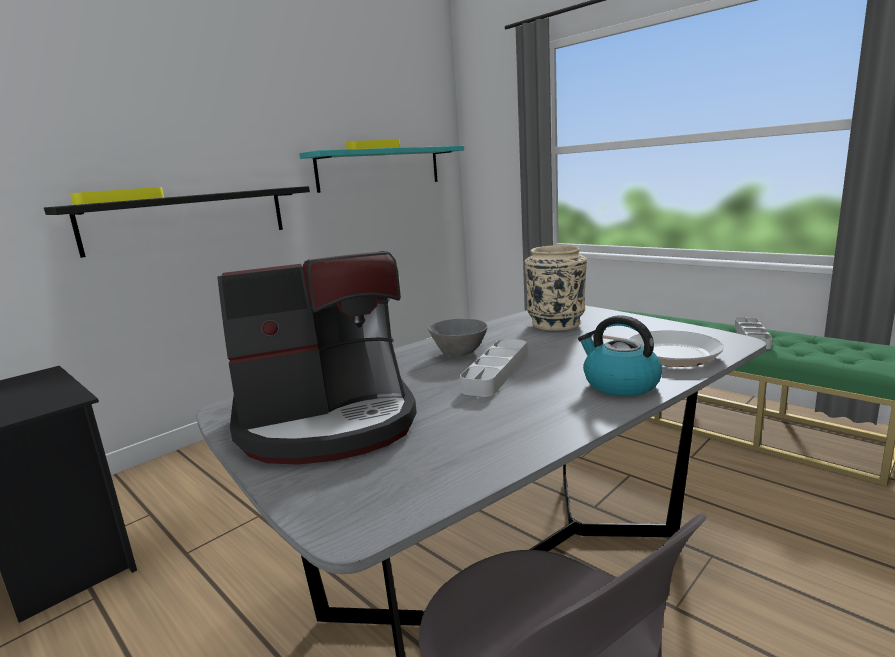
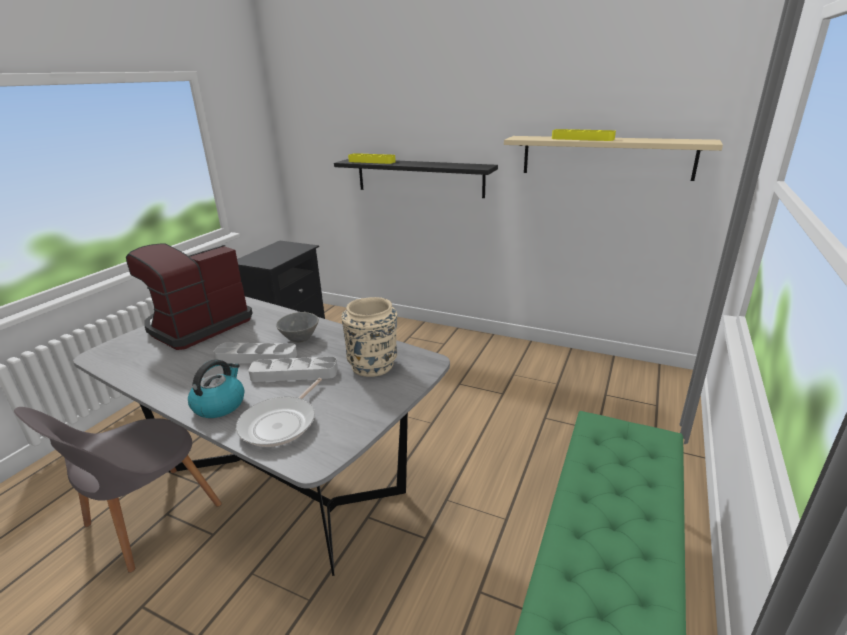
camera: 70 degrees right, 10 degrees up
coffee machine [217,251,417,465] -> coffee machine turned 75 degrees clockwise [126,243,253,350]
turquoise shelf [299,146,464,193] -> beige shelf [504,136,723,181]
grey tray [735,317,773,349] -> grey tray moved to [248,357,338,382]

